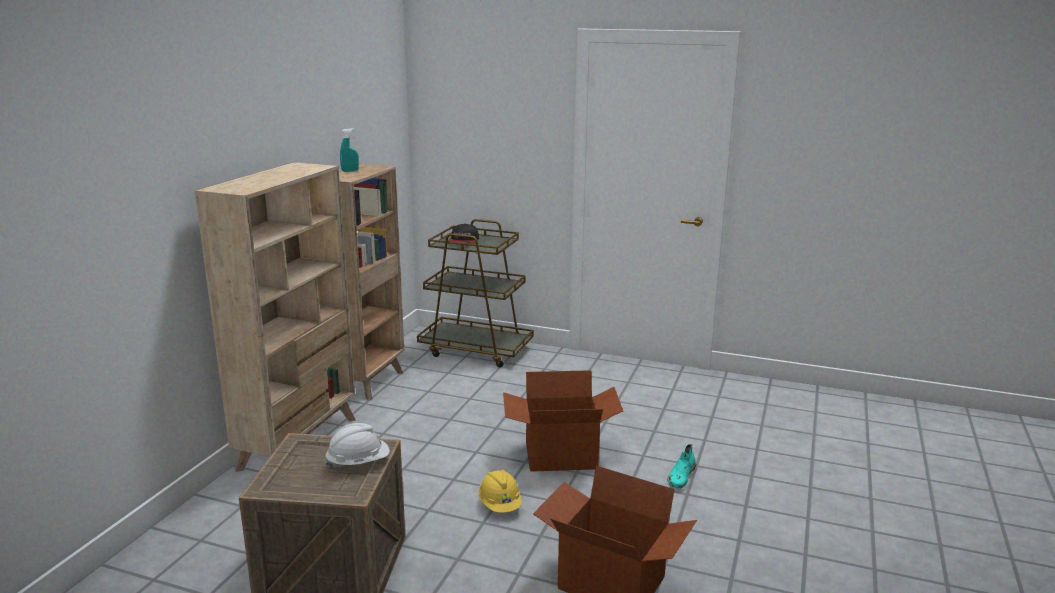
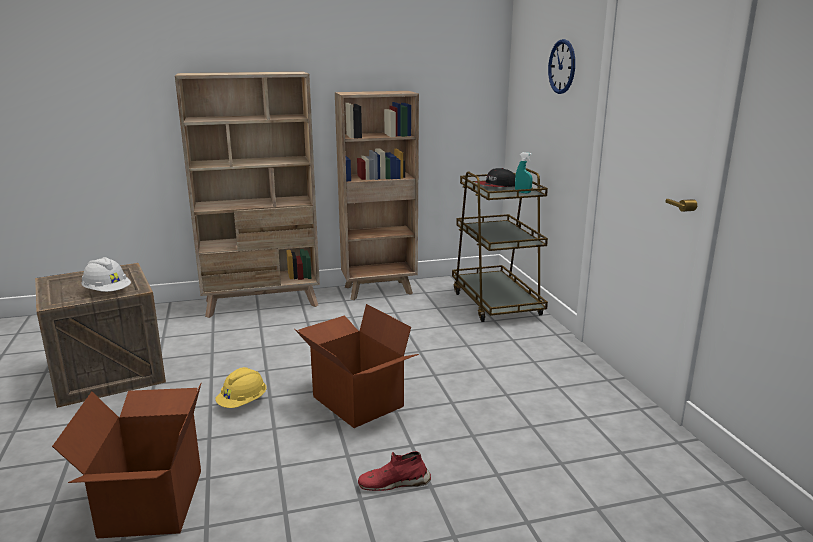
camera: 55 degrees right, 0 degrees up
turquoise spray bottle [340,128,359,172] -> turquoise spray bottle moved to [515,152,533,193]
turquoise shoe [667,444,696,488] -> red shoe [358,451,431,491]
none -> wall clock [548,39,575,94]

